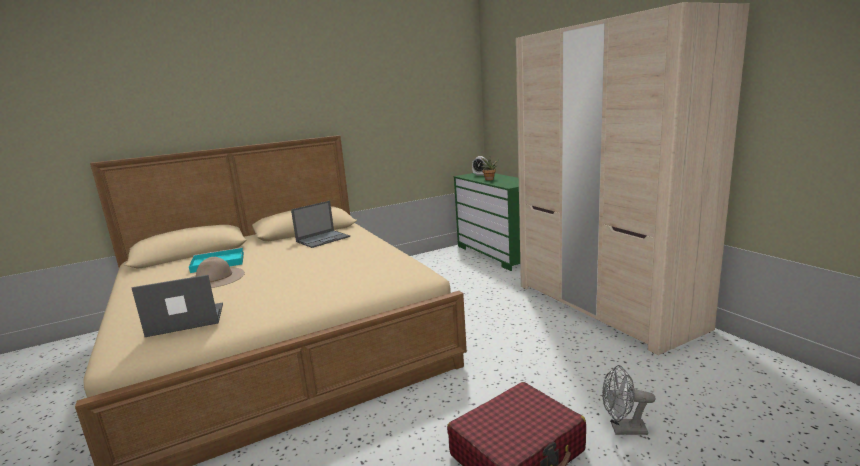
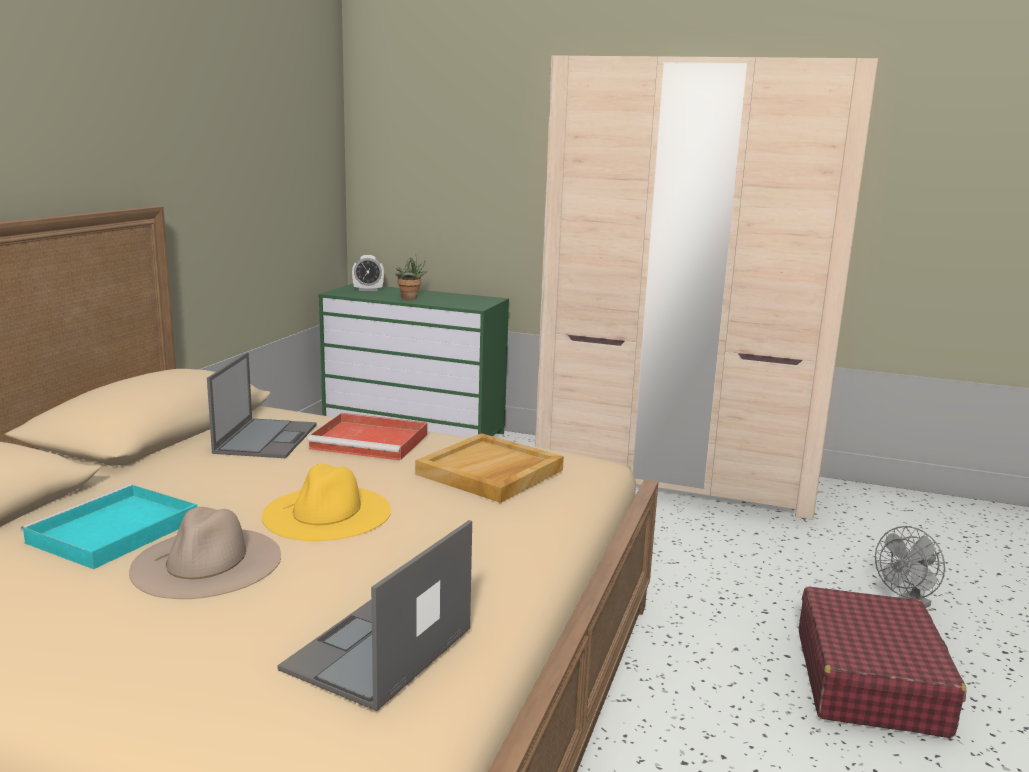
camera: 45 degrees left, 0 degrees up
none -> yellow hat [262,464,391,541]
none -> red tray [308,413,427,461]
none -> beige tray [415,433,564,503]

